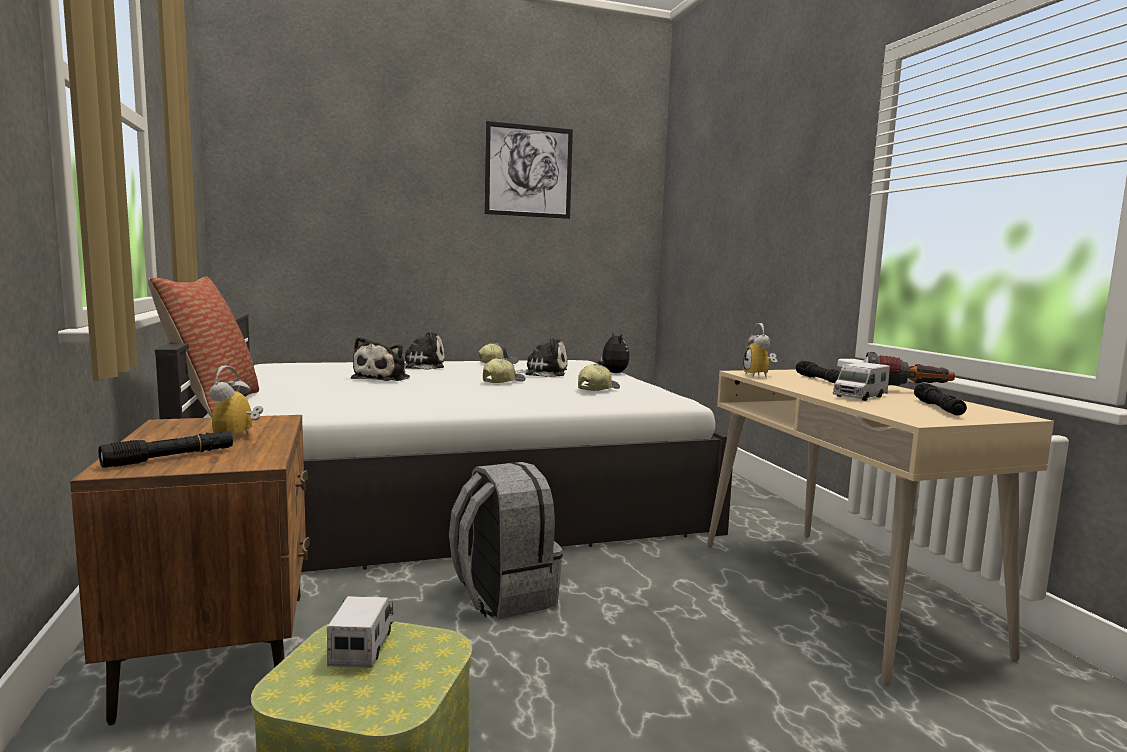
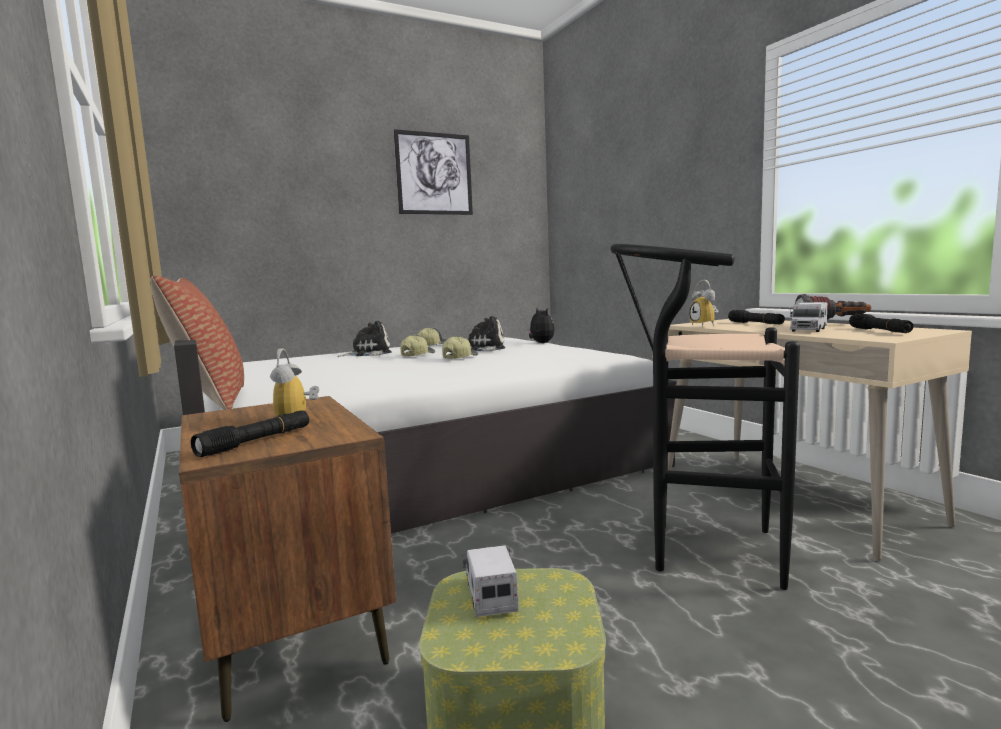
camera: 10 degrees left, 0 degrees up
plush toy [351,337,410,381] -> none
grey backpack [449,462,563,619] -> none
cap [578,364,620,391] -> cap moved to [400,335,435,356]
none -> black stool [610,244,800,590]

